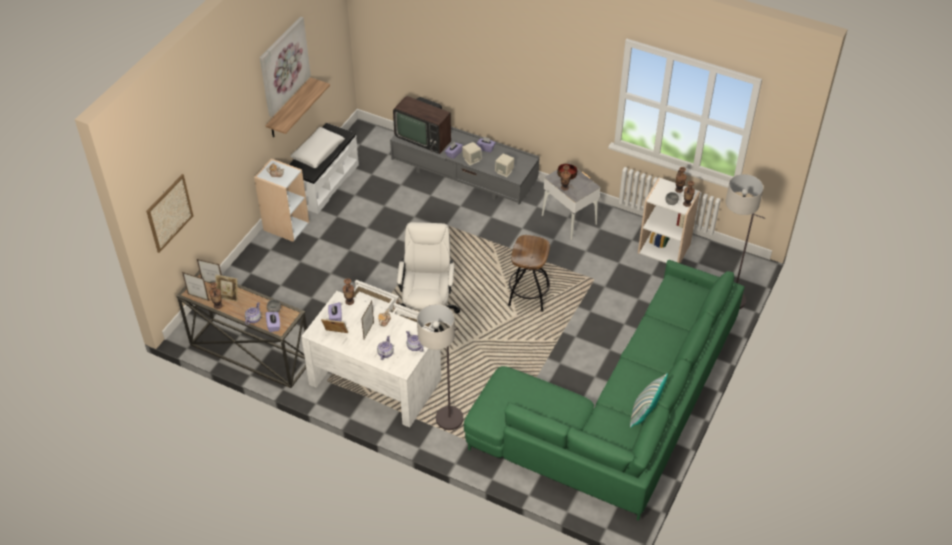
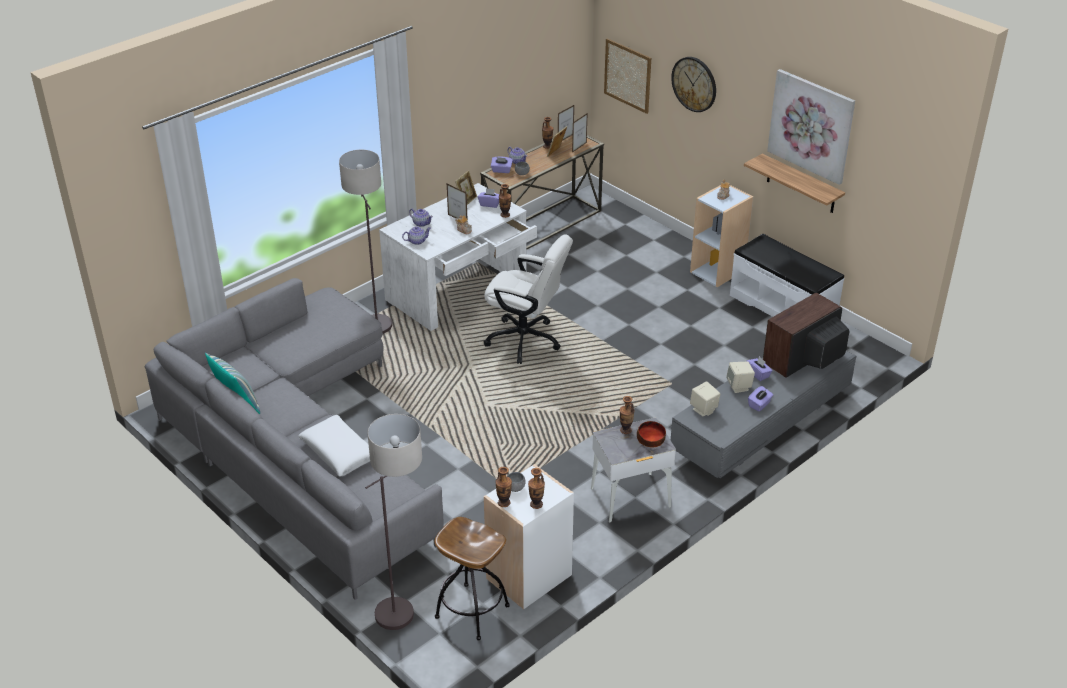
camera: 110 degrees right, 10 degrees down
white pillow [290,127,345,168] -> white pillow moved to [298,415,370,477]
green sofa [464,260,745,521] -> grey sofa [145,278,444,600]
brown stool [508,235,550,312] -> brown stool moved to [435,517,510,640]
none -> wall clock [671,57,716,112]

